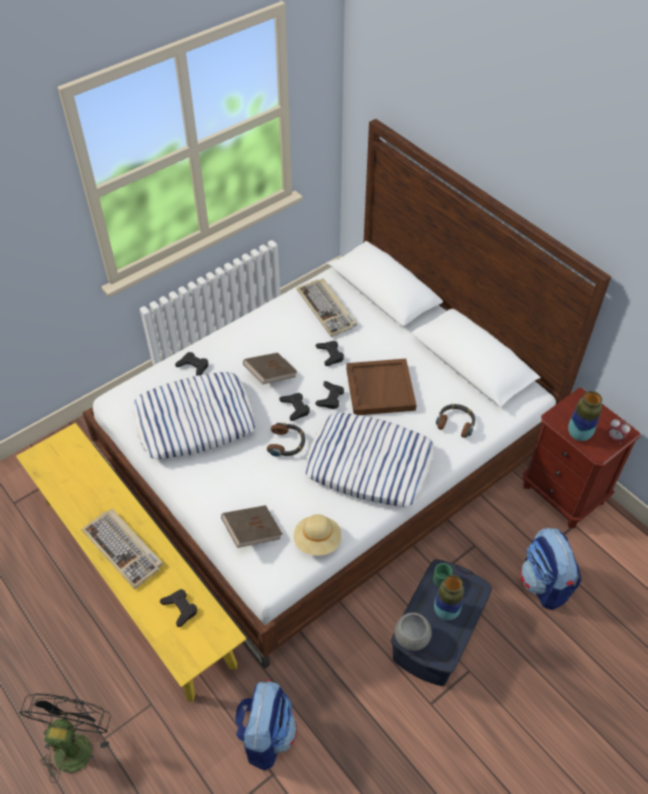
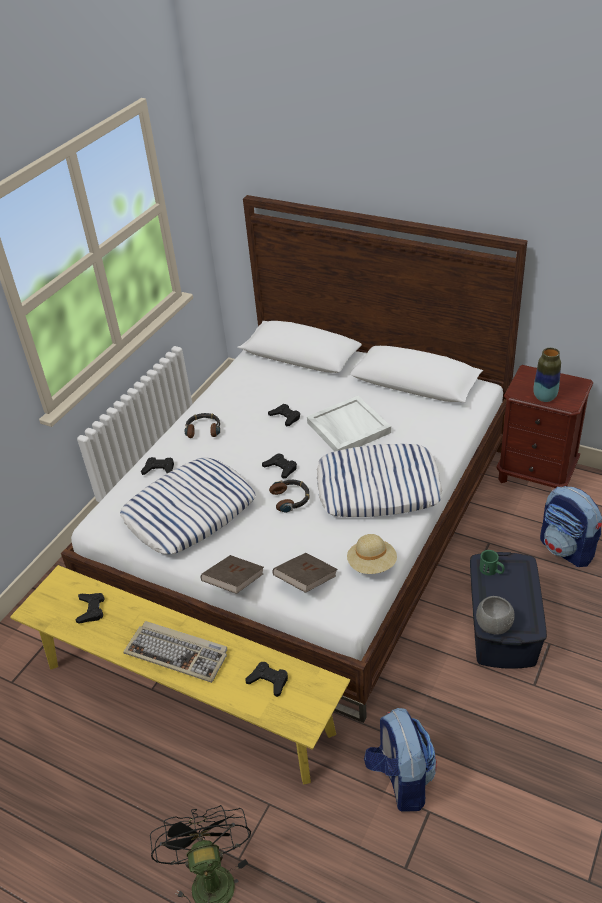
camera: 20 degrees left, 10 degrees down
brown book [243,353,298,384] -> brown book moved to [200,555,264,594]
keyboard [296,278,357,337] -> none
black game controller [316,381,344,409] -> black game controller moved to [76,593,104,624]
brown tray [346,359,417,415] -> white tray [307,396,391,452]
vase [434,575,464,620] -> none
headphones [436,404,475,438] -> headphones moved to [184,413,220,438]
alarm clock [607,419,630,444] -> none

